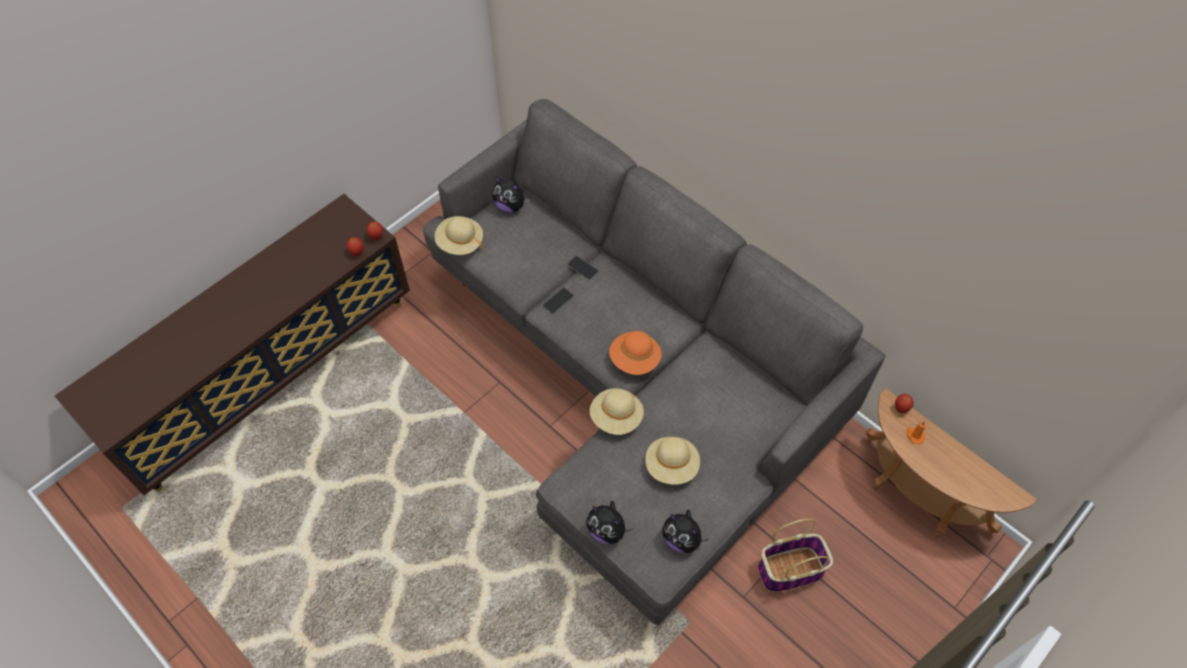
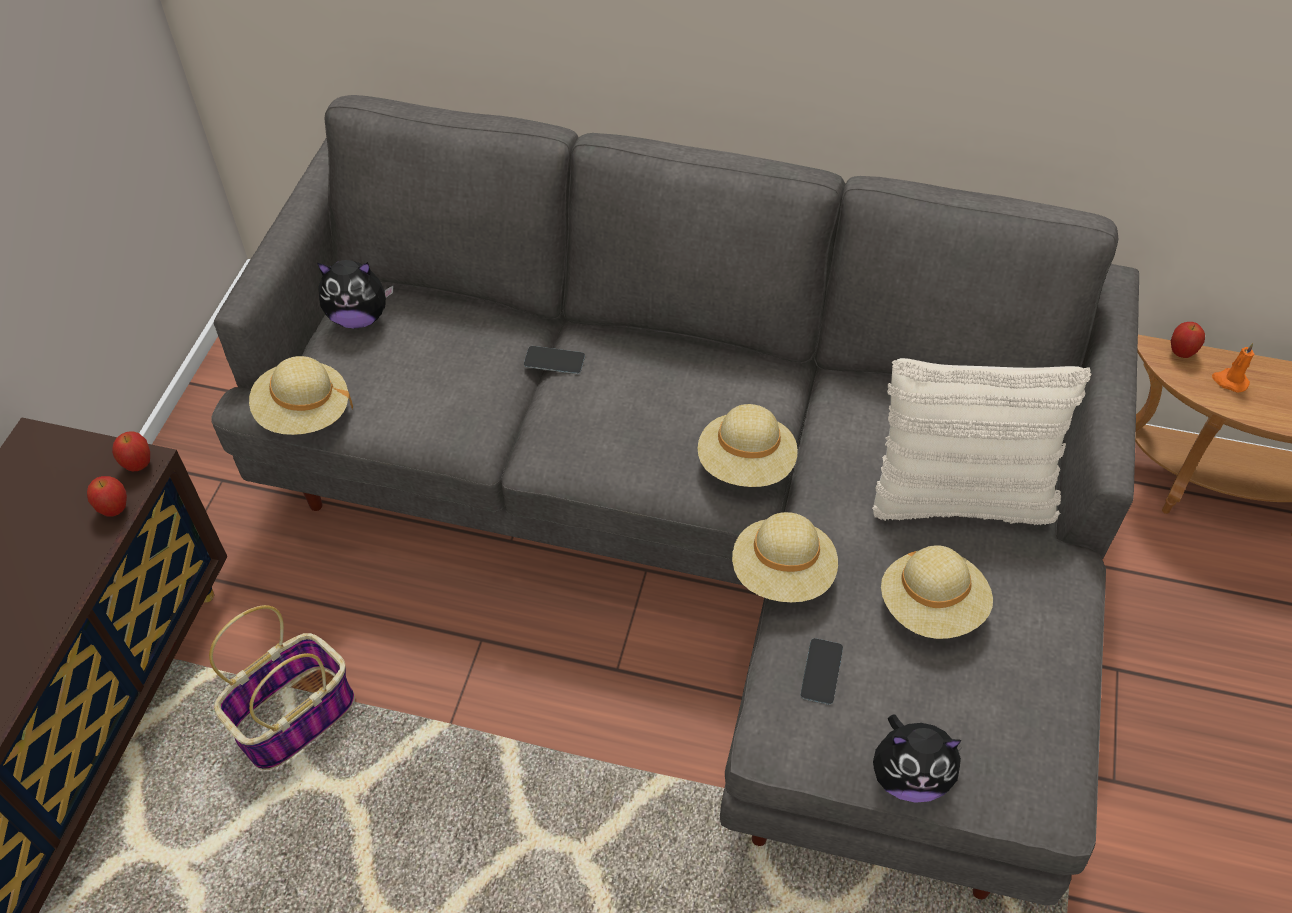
camera: 30 degrees left, 5 degrees down
phone [543,288,573,314] -> phone moved to [800,638,843,705]
orange hat [609,331,662,375] -> beige hat [698,404,798,487]
plush toy [662,510,708,553] -> none
basket [758,519,833,592] -> basket moved to [209,605,355,770]
none -> beige pillow [872,358,1092,525]

